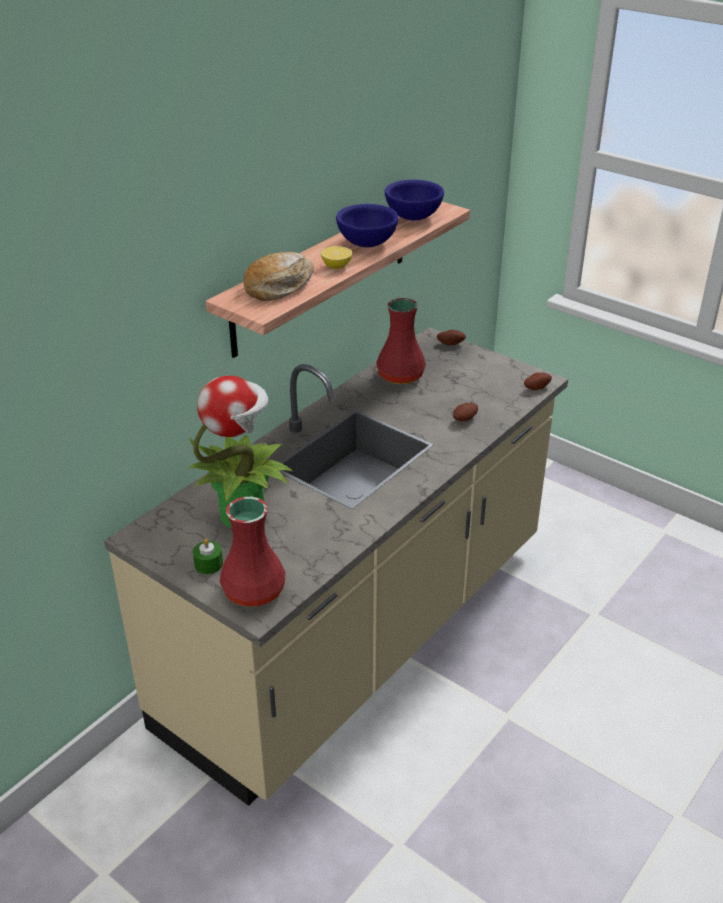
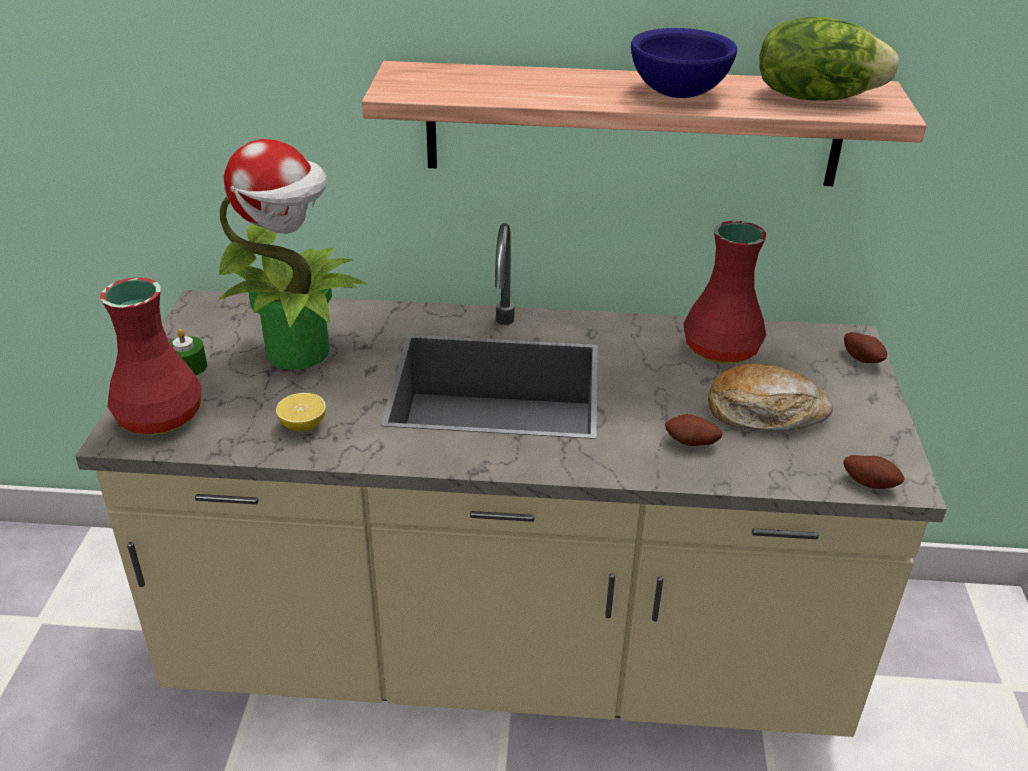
camera: 55 degrees right, 0 degrees up
bread [243,252,314,301] -> bread moved to [708,364,833,431]
lemon [321,246,352,269] -> lemon moved to [276,393,326,432]
blue bowl [385,180,444,220] -> lettuce [759,17,899,101]

